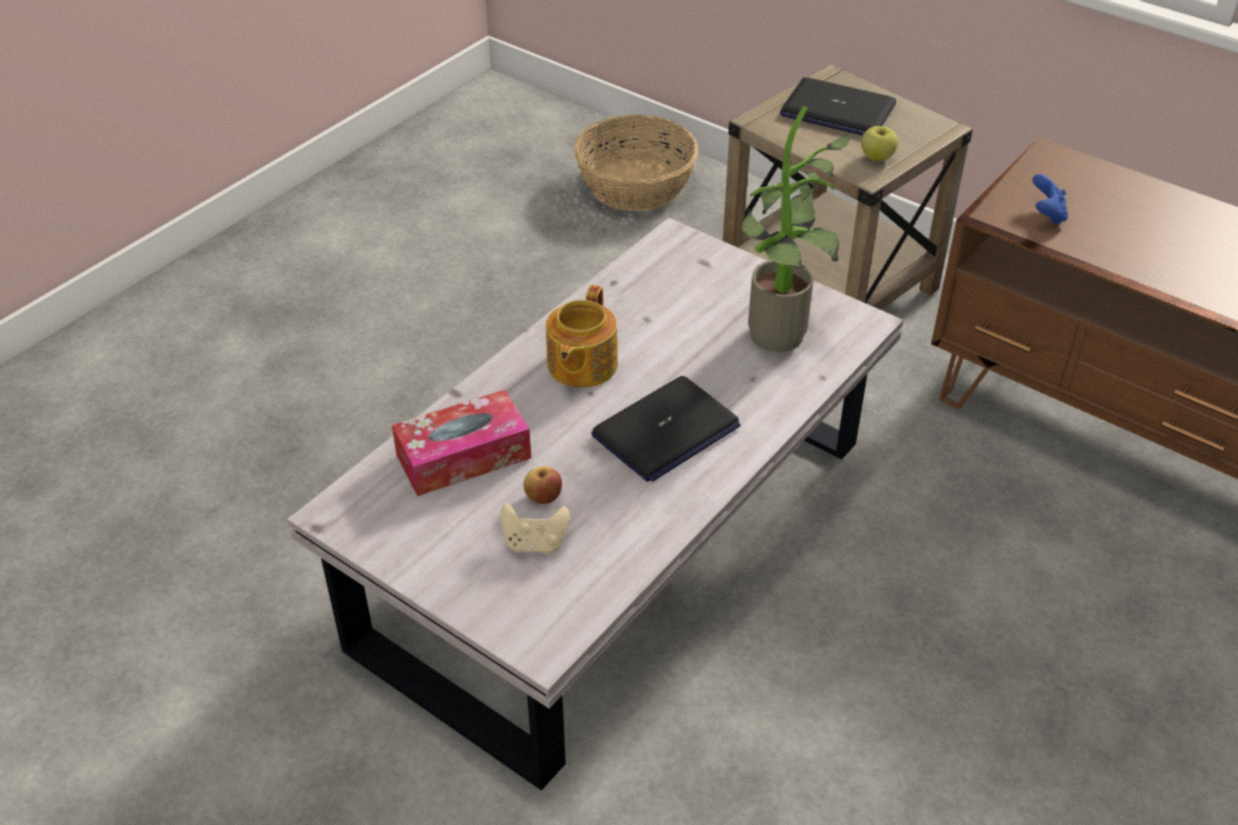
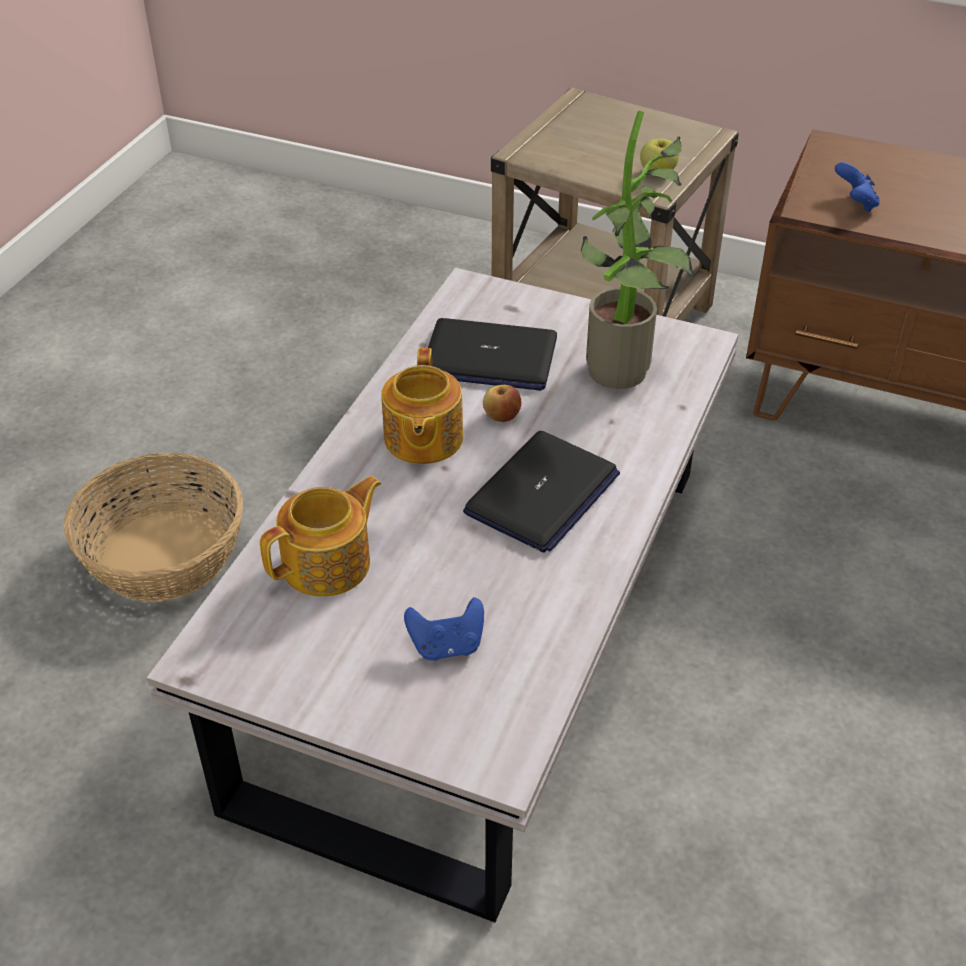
camera: 15 degrees left, 0 degrees up
tissue box [392,390,531,496] -> teapot [260,476,382,597]
beige game controller [500,504,570,554] -> blue game controller [404,597,484,661]
apple [524,467,562,504] -> apple moved to [483,385,521,422]
basket [574,115,698,211] -> basket moved to [64,453,243,602]
laptop [780,77,896,135] -> laptop moved to [428,318,557,391]

